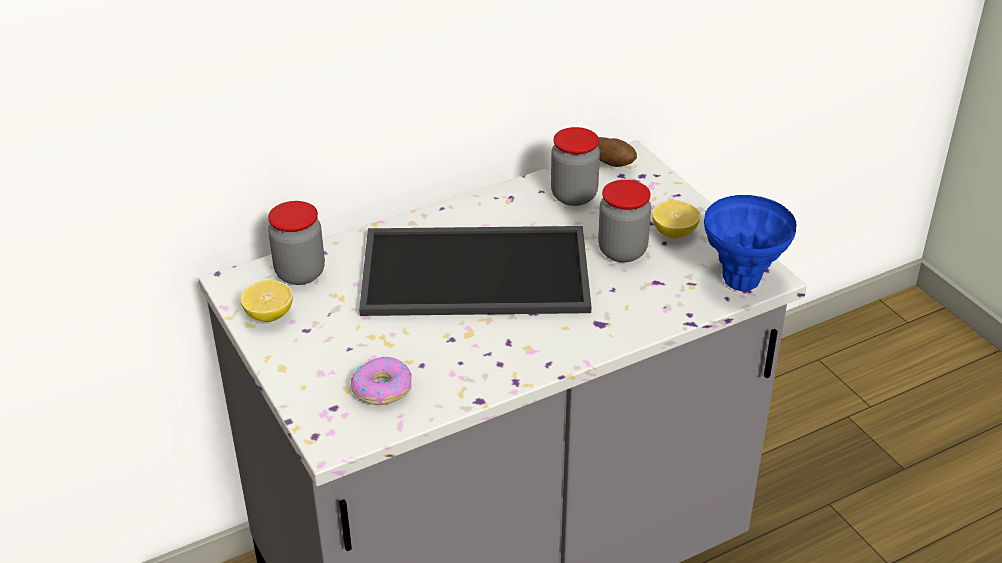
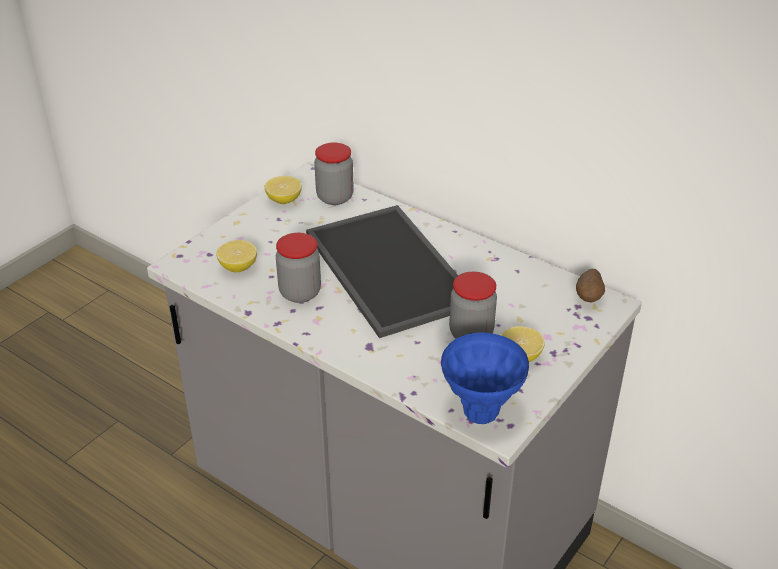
camera: 65 degrees right, 0 degrees up
donut [351,356,412,405] -> lemon [216,240,257,272]
jar [551,127,600,206] -> jar moved to [276,233,321,303]

